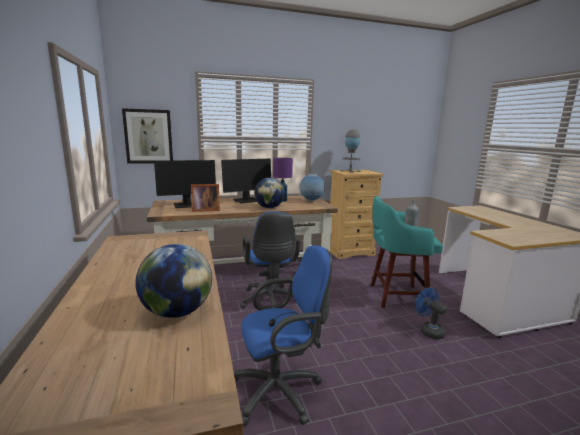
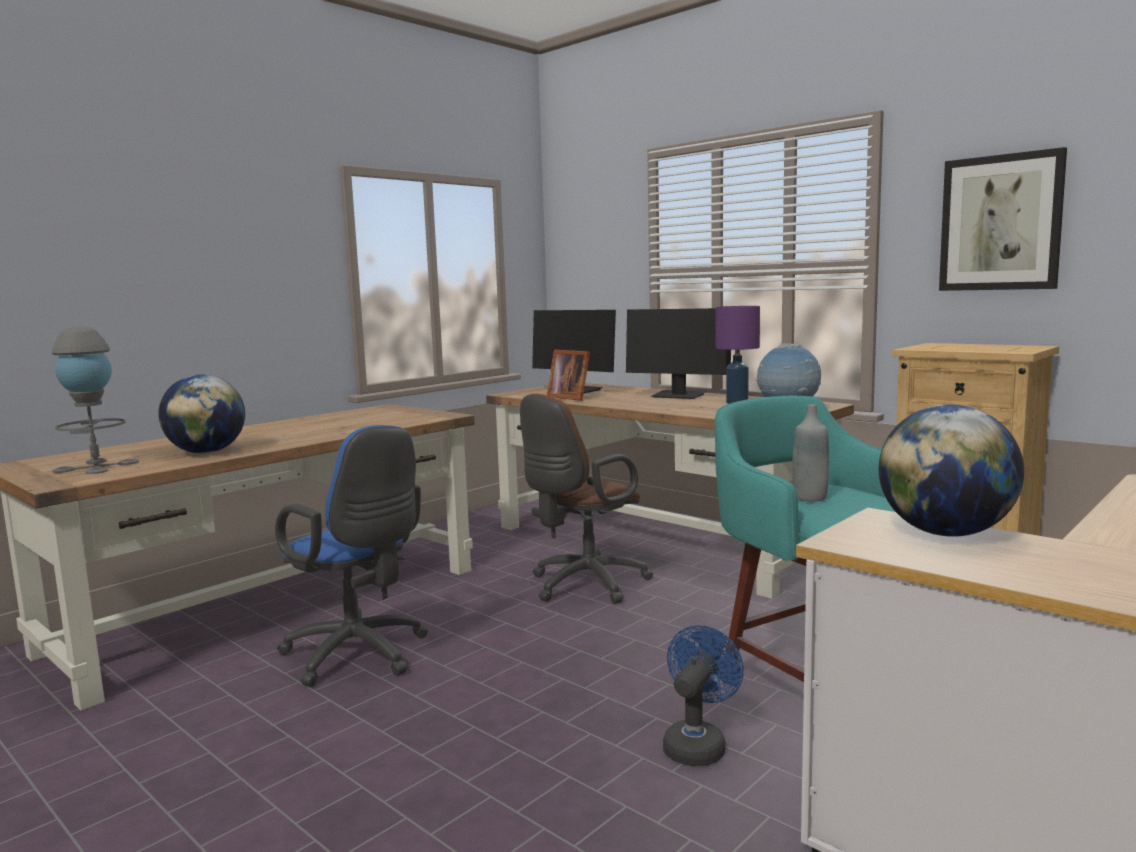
camera: 60 degrees right, 5 degrees down
picture [122,108,173,164] -> picture moved to [939,147,1067,291]
blue office chair [240,211,300,309] -> brown office chair [520,394,653,604]
globe [254,178,285,208] -> globe moved to [879,404,1024,537]
grey table lamp [339,129,361,173] -> grey table lamp moved to [51,326,139,474]

